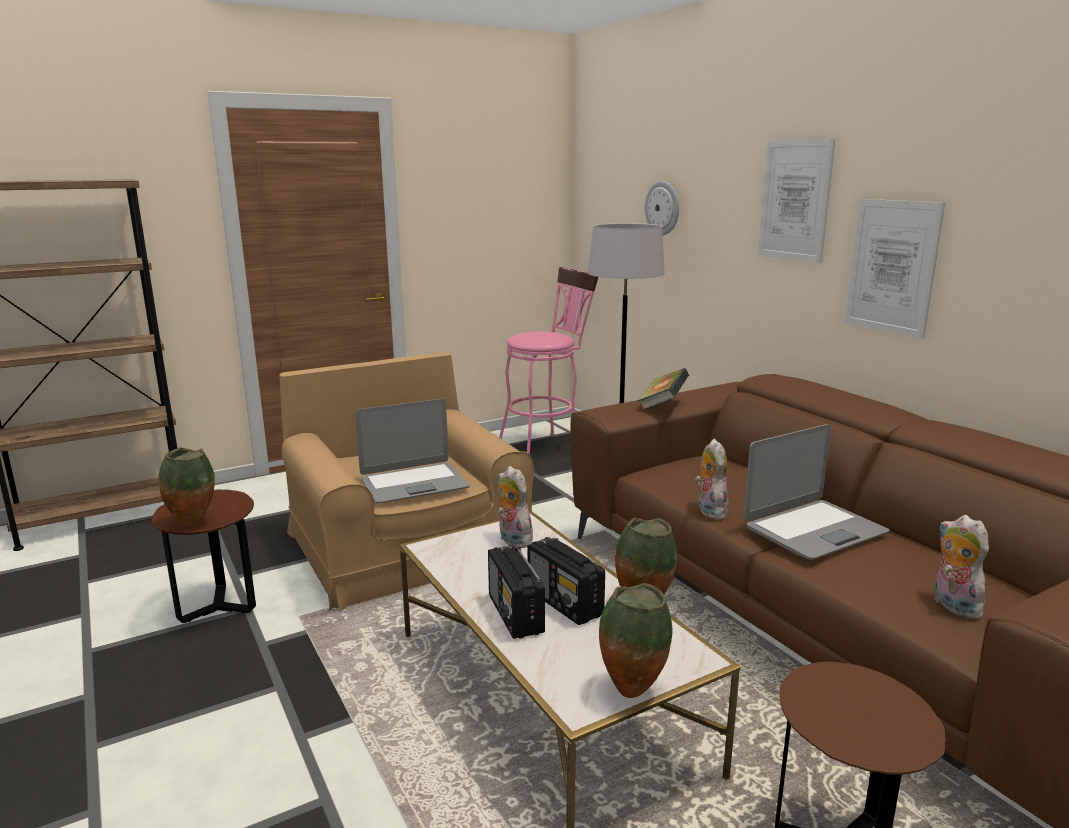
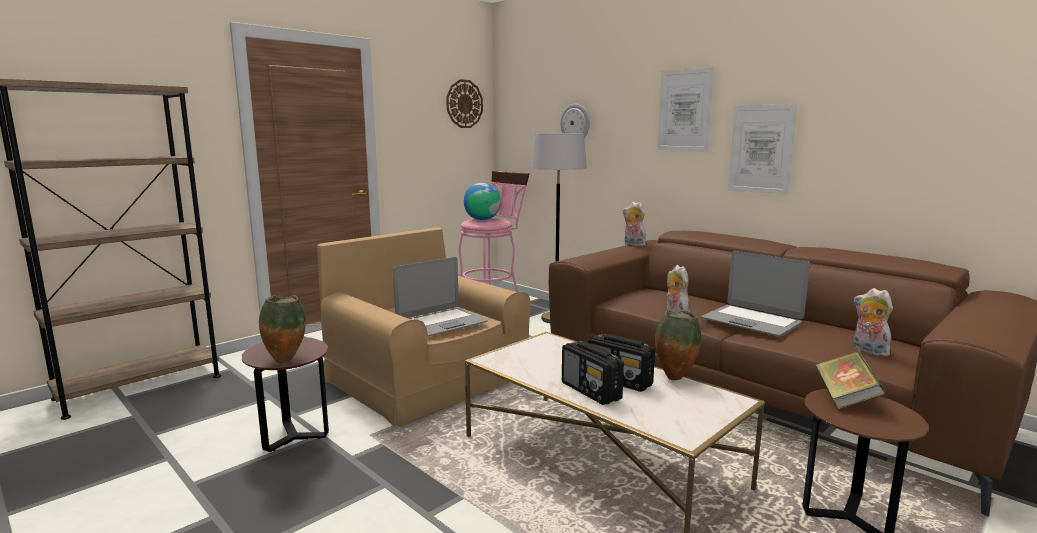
camera: 15 degrees left, 5 degrees down
plush toy [497,466,533,548] -> plush toy moved to [623,202,646,246]
vase [599,583,672,698] -> none
book [638,368,689,410] -> book moved to [816,351,886,409]
laptop [744,424,890,560] -> laptop turned 90 degrees clockwise [701,251,810,336]
none -> wall clock [446,79,483,128]
none -> globe [464,183,501,220]

